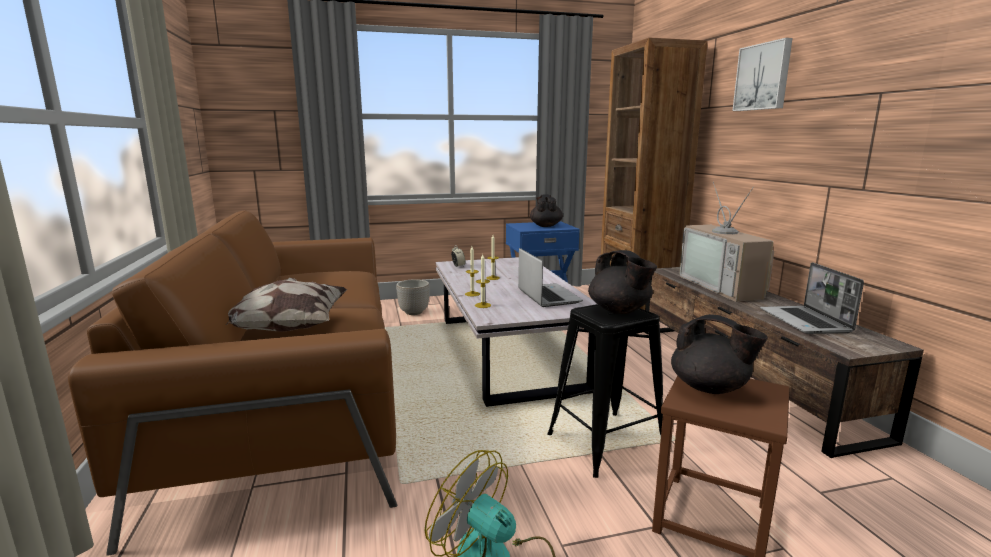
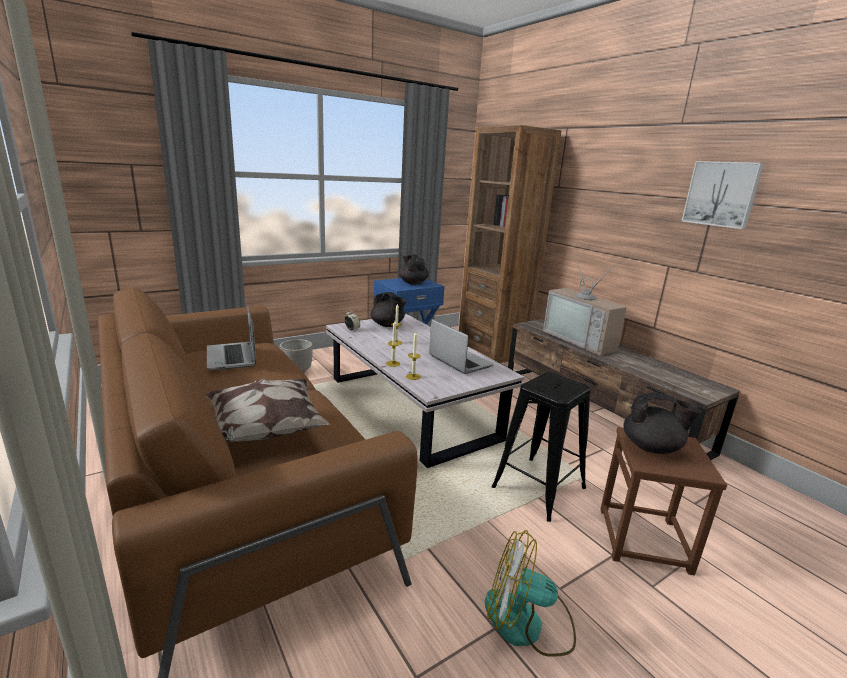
camera: 20 degrees left, 5 degrees up
black teapot [588,250,657,314] -> black teapot moved to [370,292,406,327]
picture [732,38,793,111] -> picture moved to [682,161,764,229]
laptop [760,262,864,334] -> laptop moved to [207,306,256,370]

